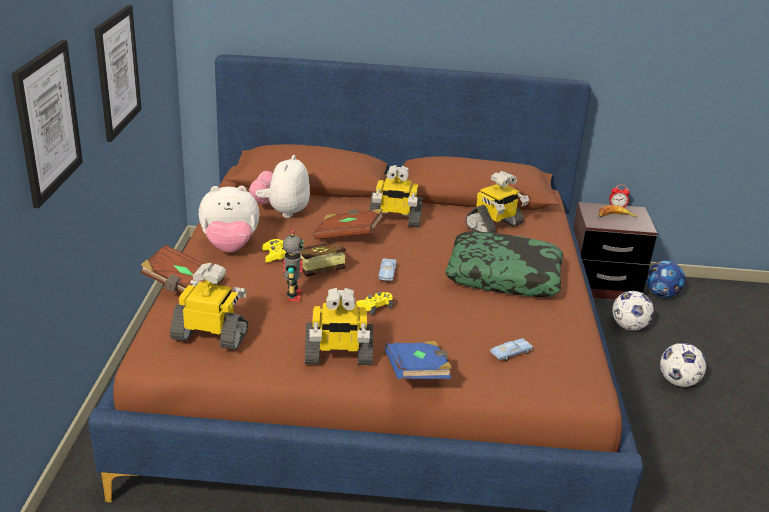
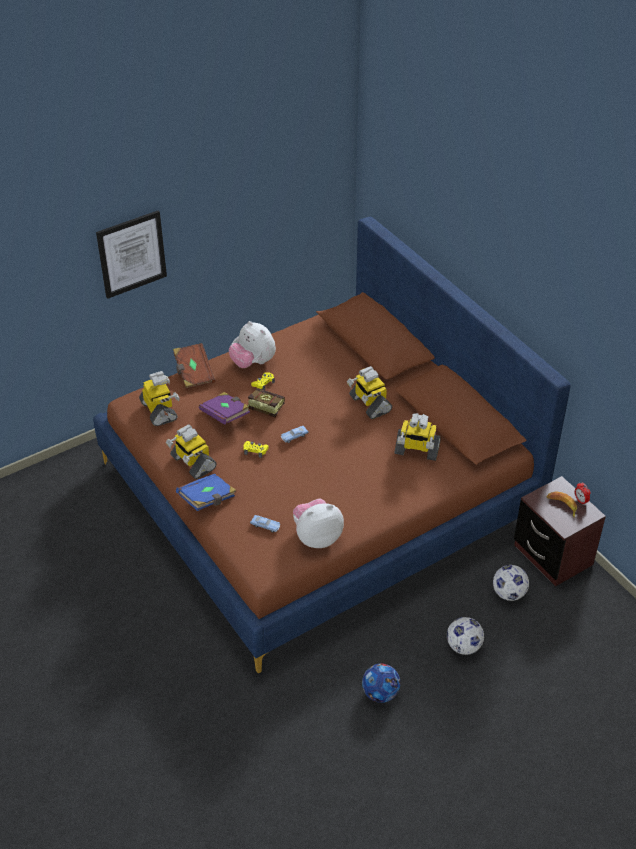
camera: 55 degrees right, 15 degrees up
picture [94,5,142,142] -> none
plush toy [249,155,310,218] -> plush toy moved to [293,498,344,548]
toy robot [283,230,304,301] -> purple book [199,392,250,425]
brown book [313,209,384,239] -> none
pillow [445,231,563,297] -> none
football [646,261,685,298] -> football moved to [362,663,401,703]

